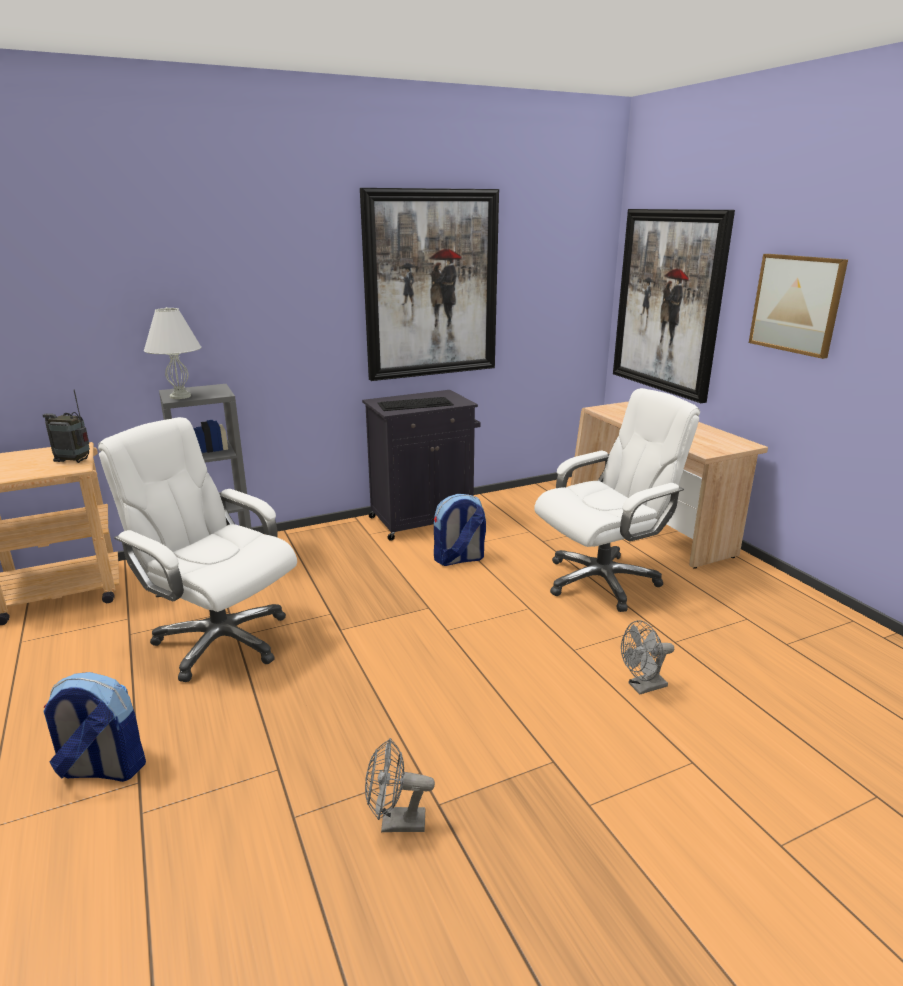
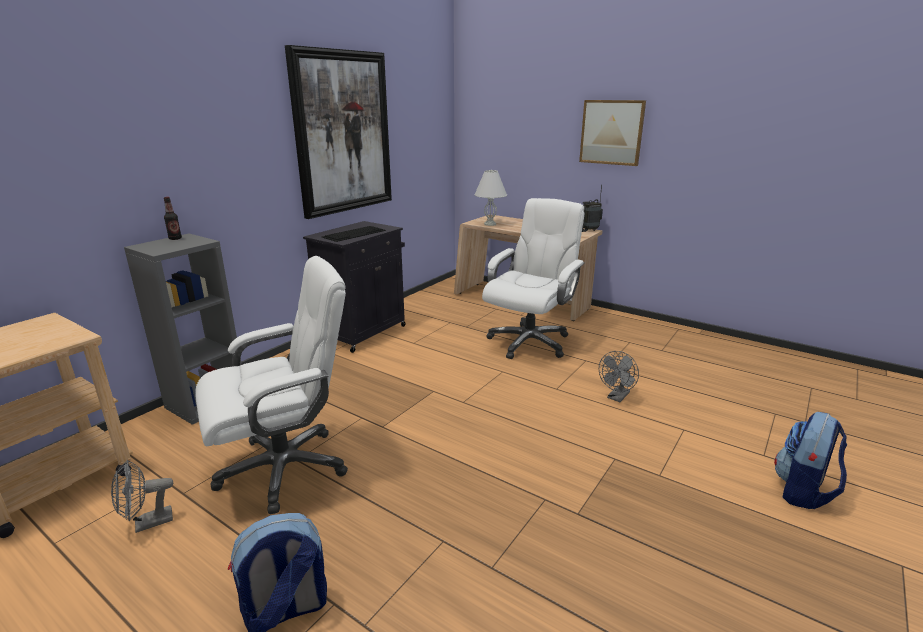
camera: 30 degrees left, 0 degrees up
radio [43,390,90,463] -> radio moved to [582,185,603,232]
white office chair [98,417,297,682] -> white office chair turned 150 degrees clockwise [196,256,348,514]
white table lamp [144,307,201,399] -> white table lamp moved to [474,170,507,226]
grey fan [365,738,435,832] -> grey fan moved to [111,460,173,533]
backpack [434,494,486,566] -> backpack moved to [774,412,847,509]
picture [613,209,735,403] -> none
none -> bottle [164,197,182,240]

